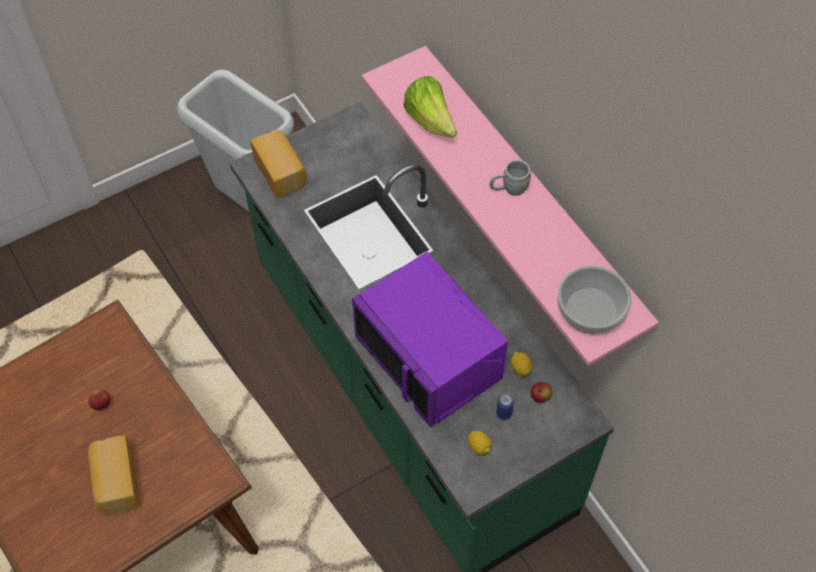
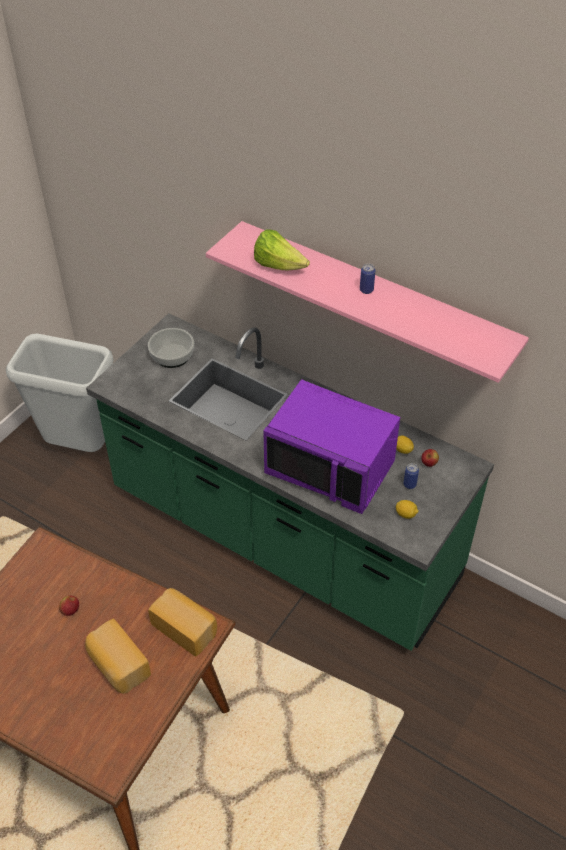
camera: 25 degrees left, 10 degrees down
bread [250,130,306,198] -> bread moved to [148,588,217,656]
grey mug [490,160,531,196] -> can [360,263,375,294]
bowl [557,266,631,334] -> bowl moved to [148,328,194,368]

